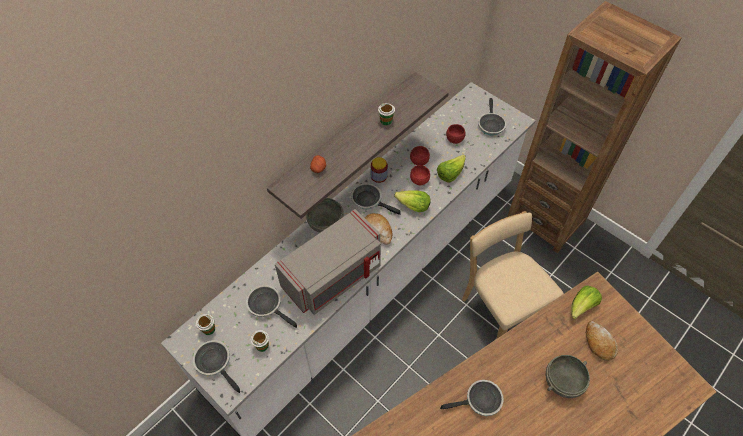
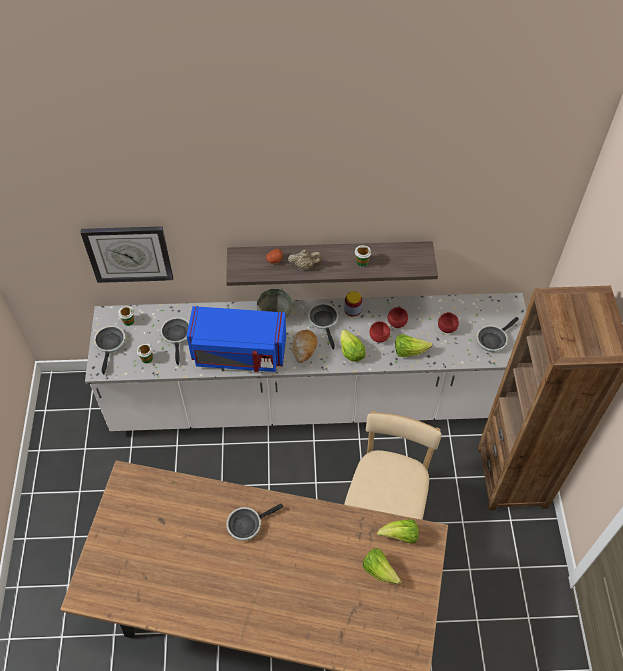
camera: 45 degrees right, 0 degrees up
grey microwave [275,209,381,315] -> blue microwave [187,306,286,372]
frying pan [440,380,504,416] -> frying pan turned 120 degrees clockwise [226,504,283,541]
grey bowl [546,355,590,398] -> none
bread [586,321,618,361] -> lettuce [363,548,401,584]
none -> wall clock [80,226,173,283]
none -> beige teapot [288,249,322,269]

